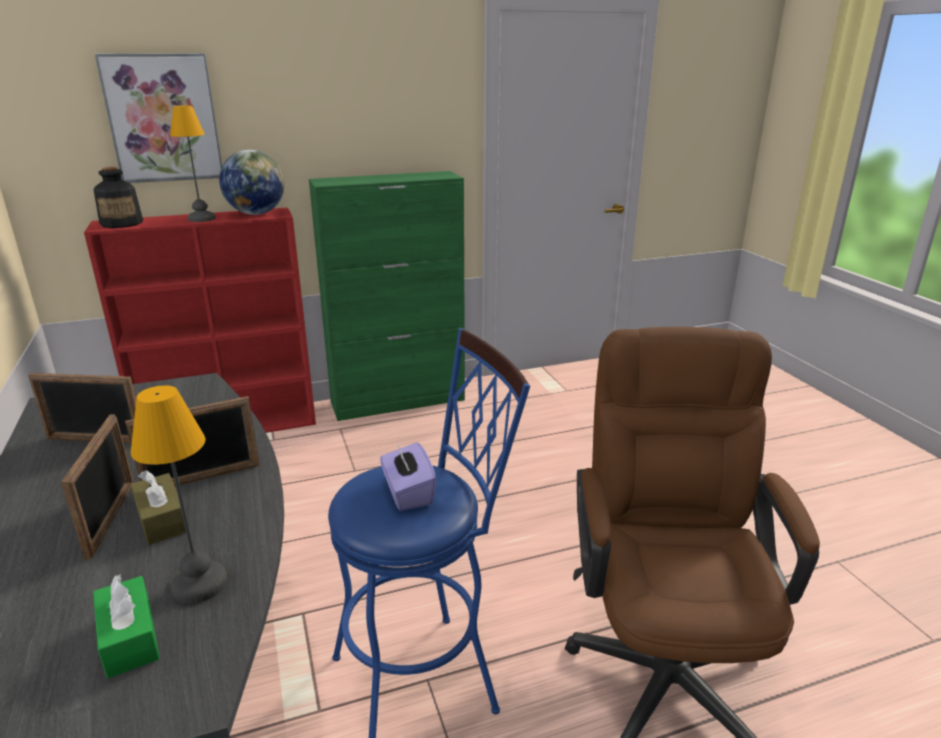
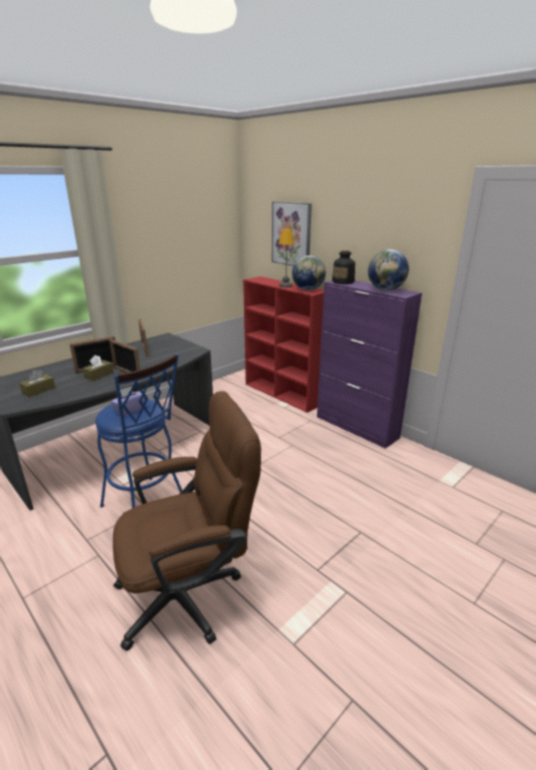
camera: 65 degrees right, 0 degrees up
green tissue box [93,575,160,678] -> brown tissue box [19,370,55,397]
bottle [94,167,143,228] -> bottle moved to [332,250,355,284]
table lamp [131,385,227,604] -> none
green cabinet [309,171,465,421] -> purple cabinet [317,280,422,449]
none -> globe [368,249,409,291]

